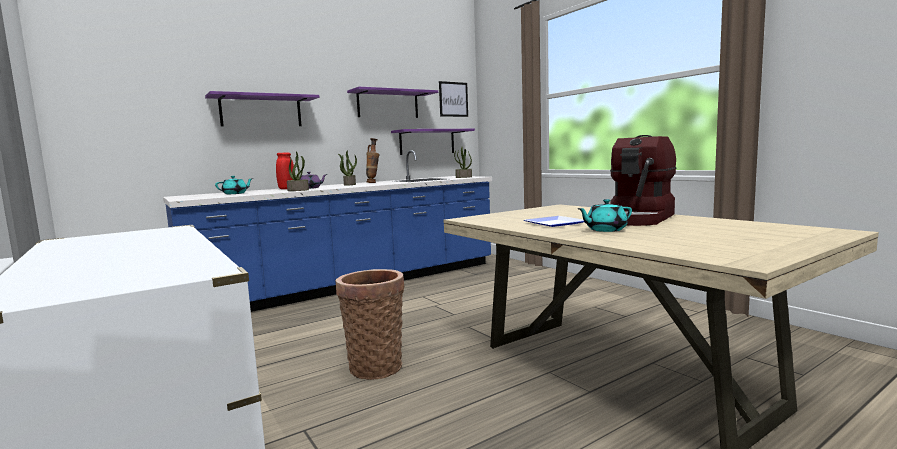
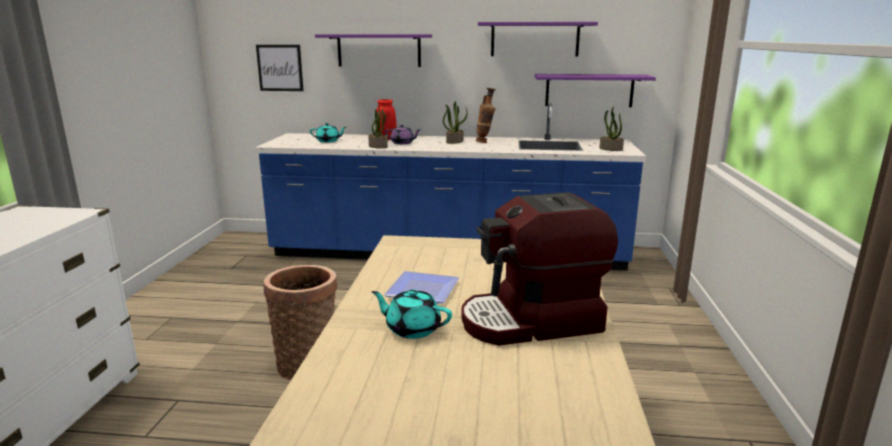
camera: 40 degrees right, 10 degrees up
picture [439,81,468,117] -> picture moved to [256,45,304,91]

